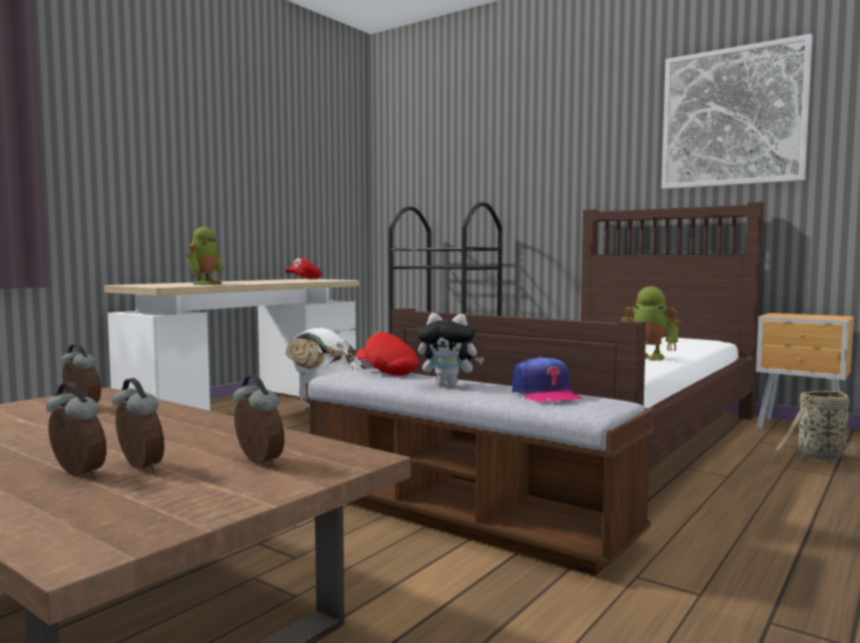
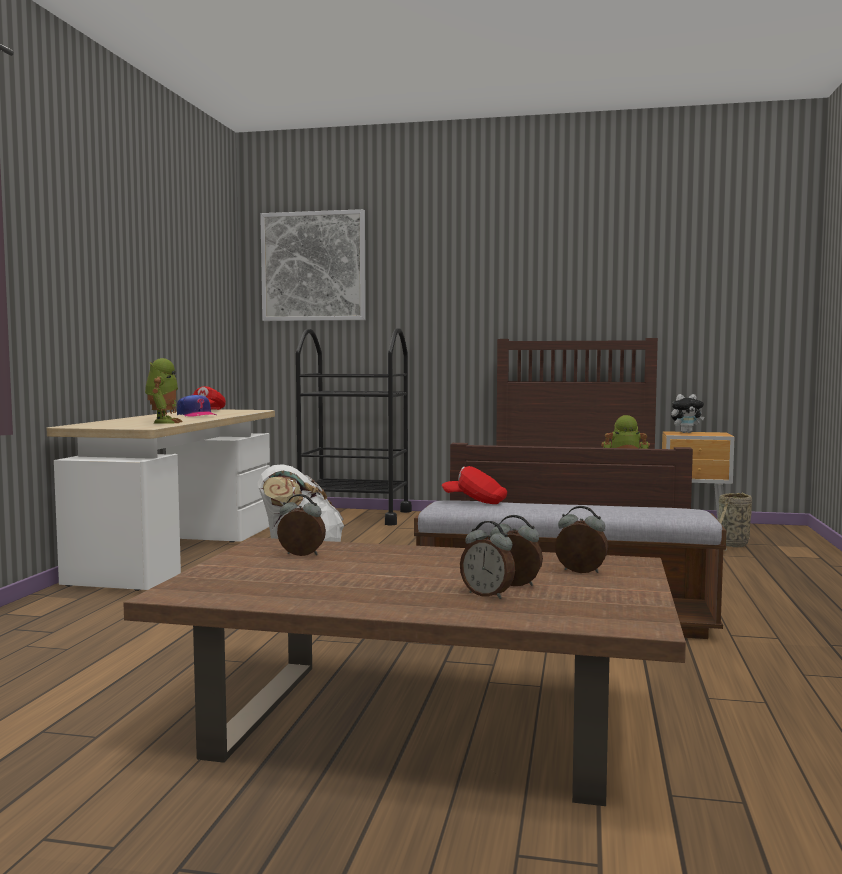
camera: 25 degrees left, 0 degrees up
alarm clock [46,382,107,477] -> alarm clock turned 150 degrees counterclockwise [460,521,515,599]
plush toy [417,313,484,387] -> plush toy moved to [671,394,704,433]
cap [512,356,582,402] -> cap moved to [177,394,216,417]
picture [661,34,813,189] -> picture moved to [260,209,366,321]

